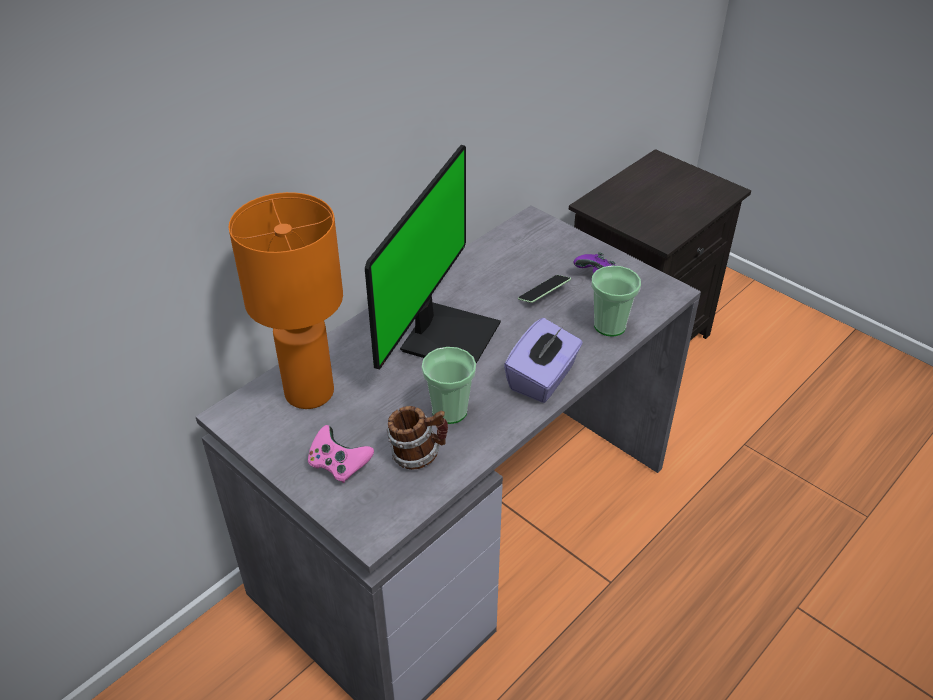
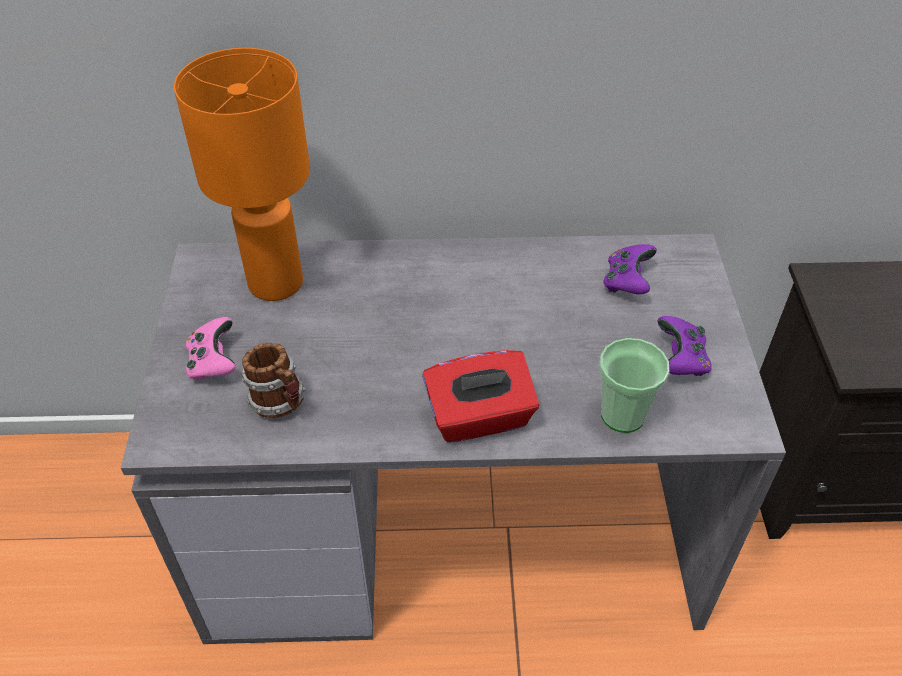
camera: 45 degrees right, 5 degrees up
monitor [365,145,501,369] -> none
cup [421,347,476,424] -> none
purple tissue box [504,318,583,403] -> red tissue box [422,350,539,443]
phone [518,275,571,303] -> none
none -> purple game controller [604,244,657,294]

